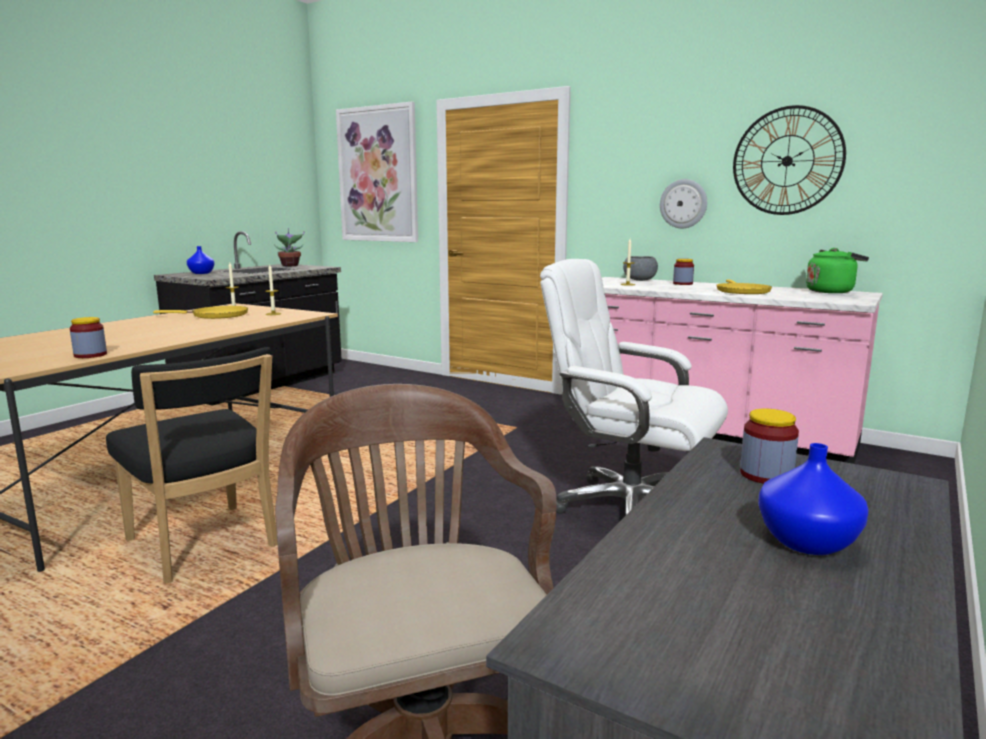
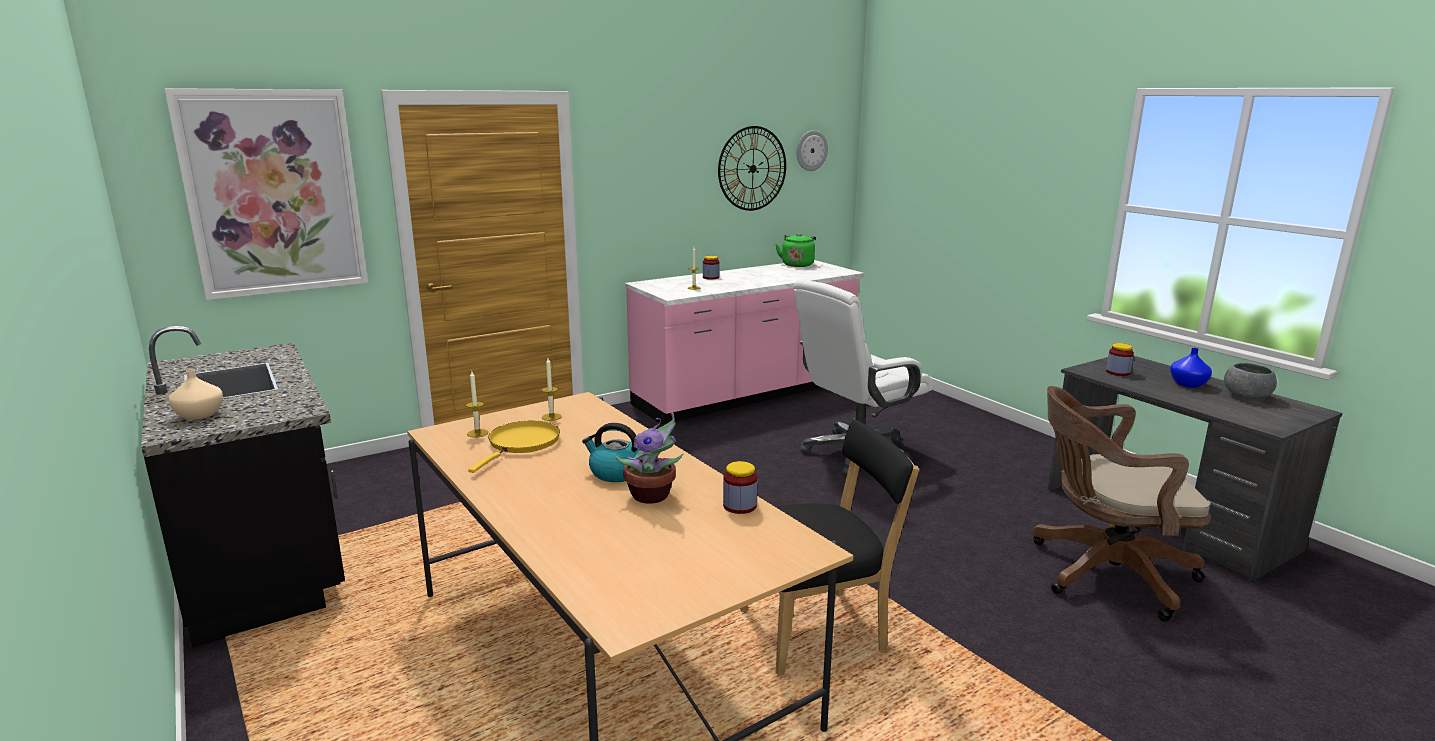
camera: 65 degrees left, 5 degrees up
blue vase [187,246,215,274] -> beige vase [169,369,223,420]
potted plant [274,228,304,266] -> potted plant moved to [614,412,683,504]
grey bowl [623,256,658,281] -> grey bowl moved to [1224,363,1277,399]
wall clock [660,179,707,228] -> wall clock moved to [796,130,828,171]
yellow frying pan [717,279,772,294] -> none
none -> kettle [582,423,643,482]

